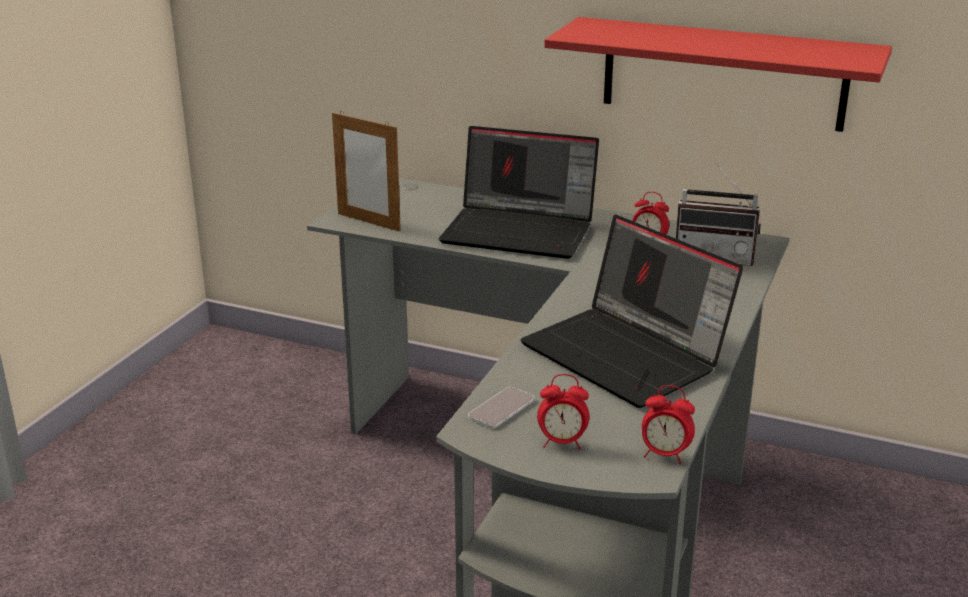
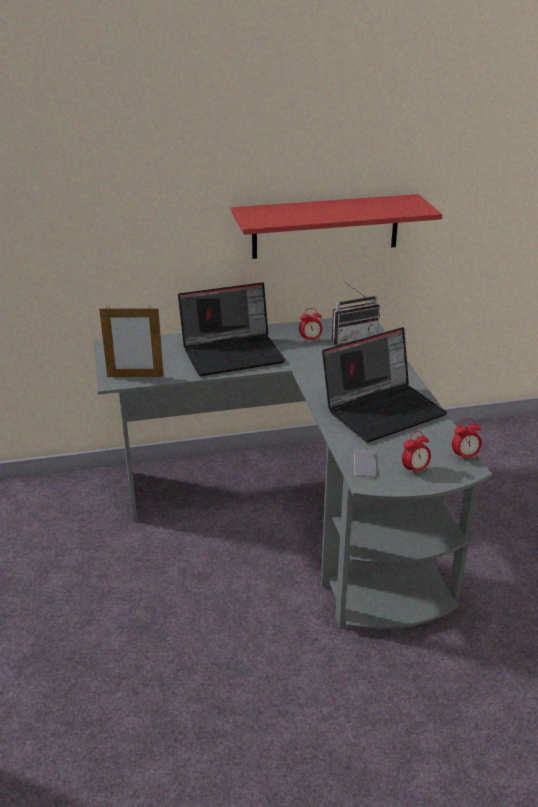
camera: 35 degrees left, 5 degrees up
laptop [520,214,743,408] -> laptop turned 45 degrees counterclockwise [322,327,447,442]

